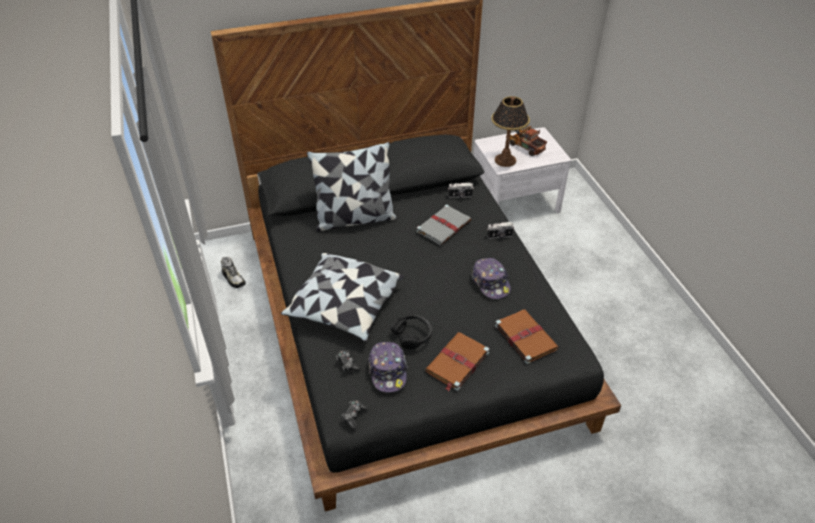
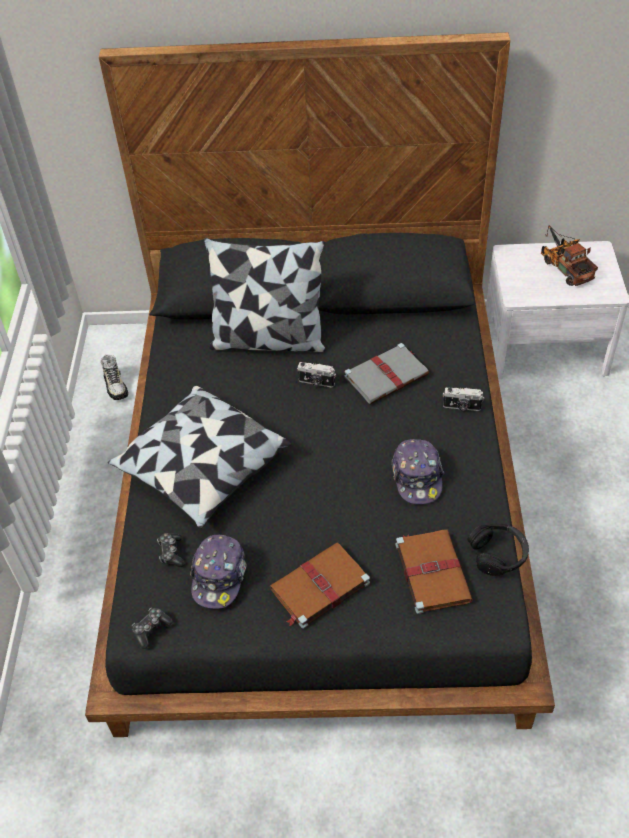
camera: 20 degrees right, 5 degrees up
black headphones [391,315,432,349] -> black headphones moved to [467,524,529,576]
camera [448,183,474,198] -> camera moved to [297,362,336,388]
table lamp [491,96,530,167] -> none

